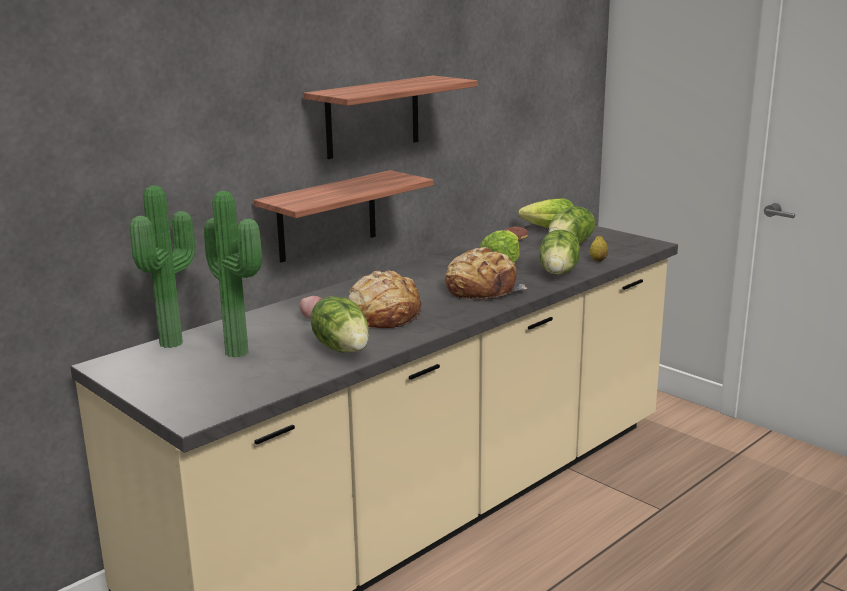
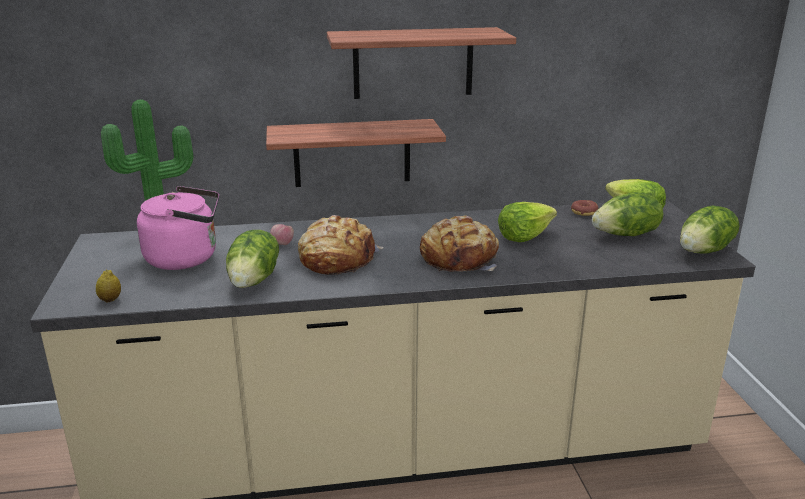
camera: 35 degrees right, 5 degrees up
potted plant [204,191,262,358] -> pink kettle [137,186,219,270]
lettuce [539,230,580,275] -> lettuce moved to [680,206,740,254]
lemon [590,236,608,262] -> lemon moved to [96,270,121,302]

